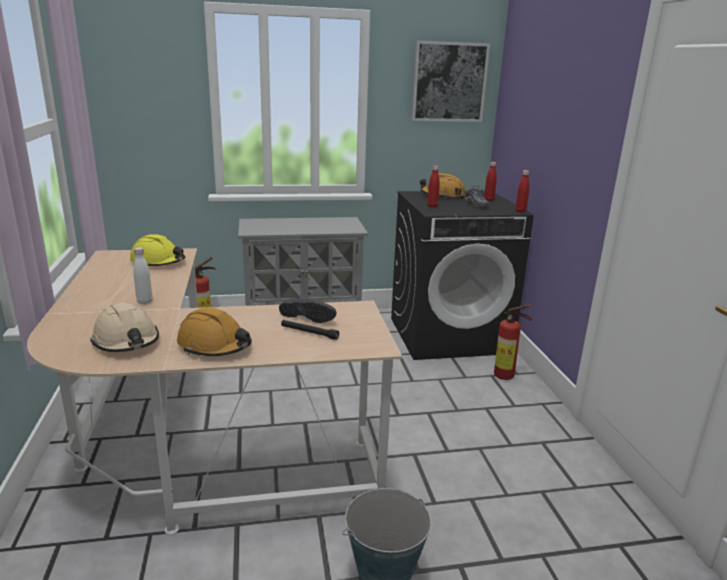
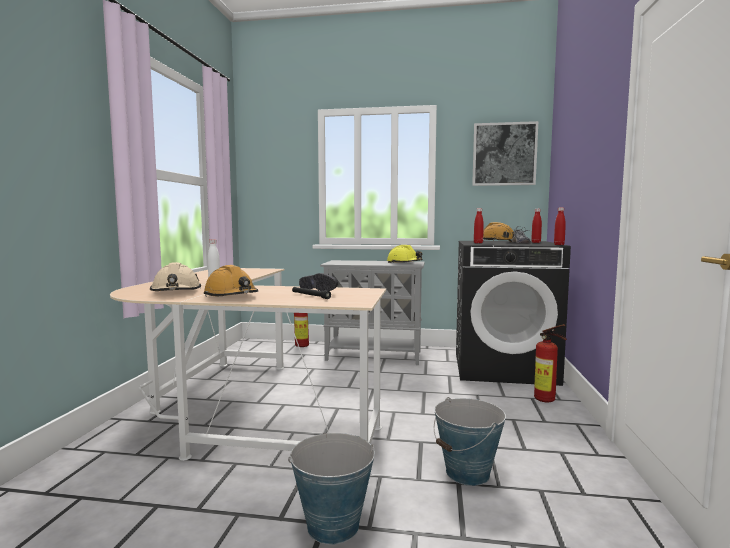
camera: 20 degrees right, 15 degrees down
yellow hard hat [130,234,185,266] -> yellow hard hat moved to [387,245,422,263]
none -> bucket [434,397,506,486]

